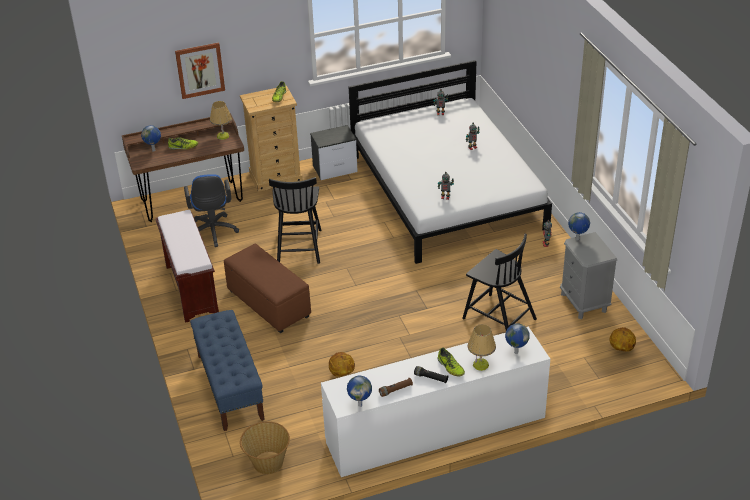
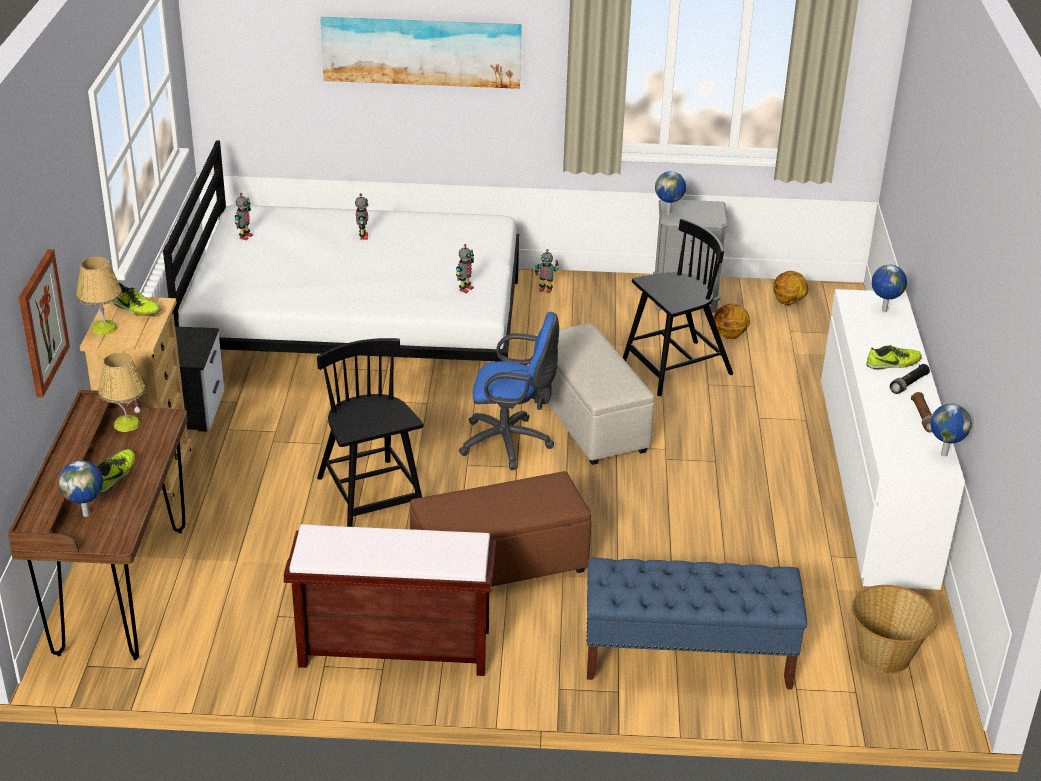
camera: 70 degrees left, 5 degrees down
blue office chair [184,174,239,247] -> blue office chair moved to [459,312,559,470]
black chair [269,177,321,264] -> black chair turned 135 degrees counterclockwise [317,338,424,527]
basketball [329,352,355,377] -> basketball moved to [714,303,750,339]
table lamp [468,324,496,371] -> table lamp moved to [76,257,122,335]
none -> picture [320,17,521,89]
none -> beige ottoman [534,323,654,465]

